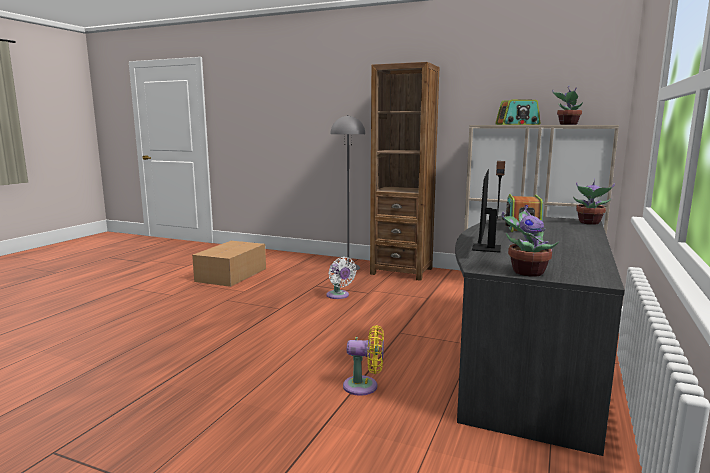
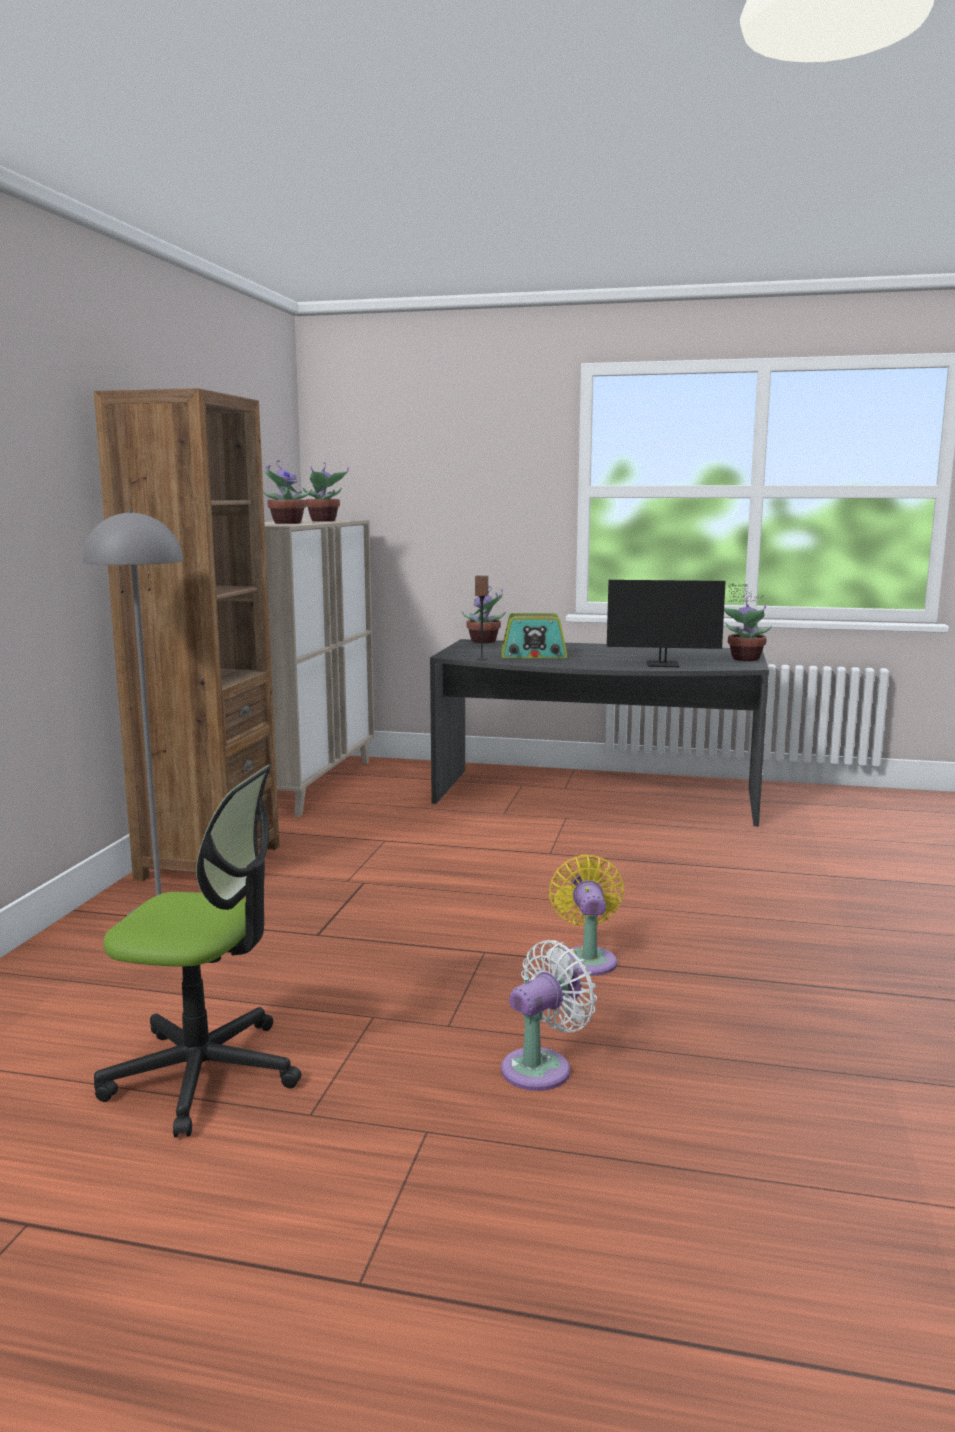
camera: 100 degrees left, 0 degrees up
cardboard box [192,241,266,287] -> office chair [94,765,302,1137]
white fan [326,257,357,299] -> white fan moved to [501,940,597,1091]
yellow fan [343,325,384,396] -> yellow fan moved to [549,855,624,976]
radio [495,100,540,125] -> potted plant [263,460,312,524]

